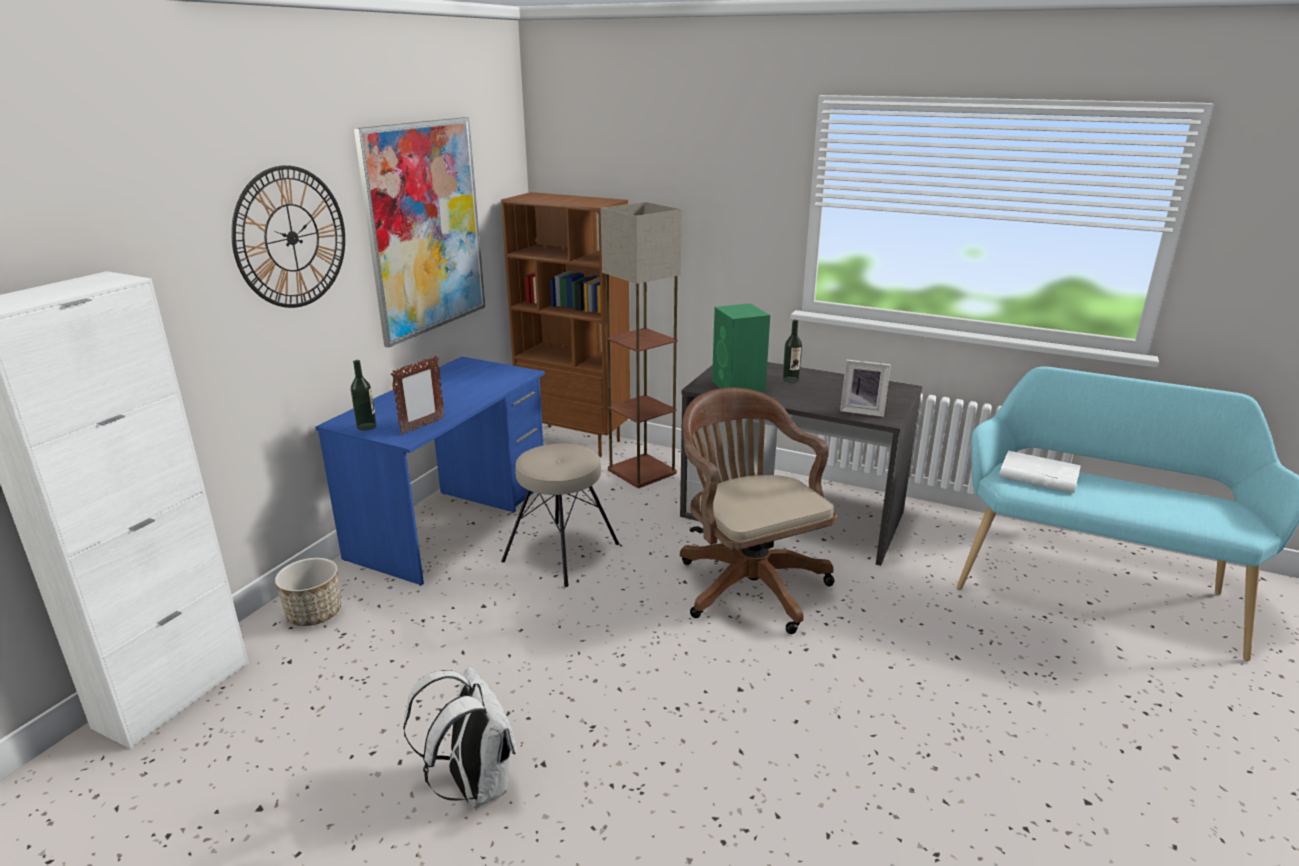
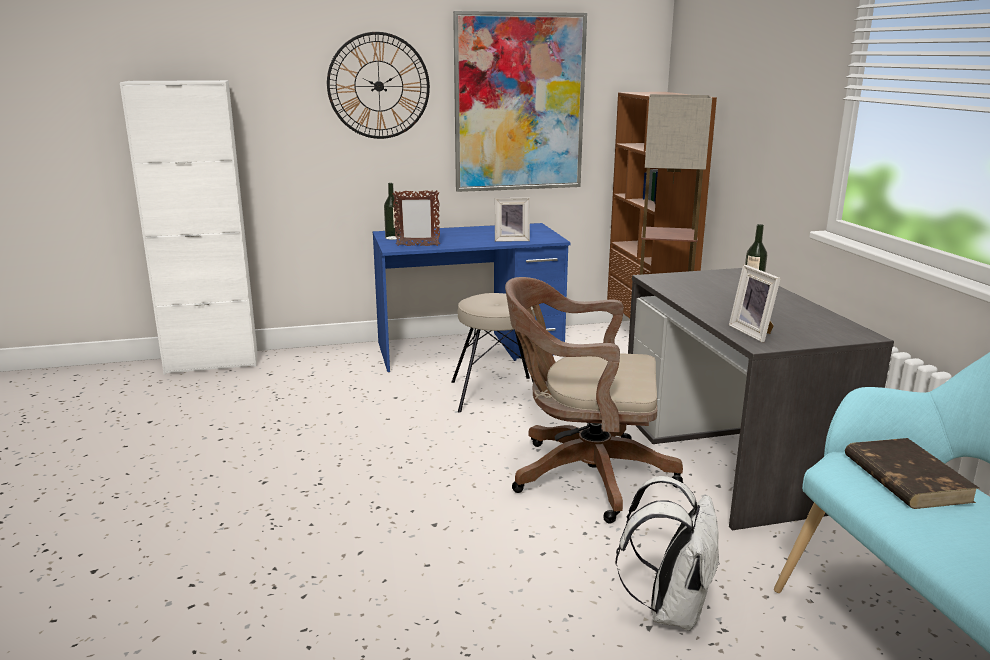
camera: 50 degrees right, 5 degrees down
planter [275,558,341,626] -> none
white backpack [403,667,516,808] -> white backpack moved to [615,476,720,631]
brown office chair [680,388,837,634] -> brown office chair turned 105 degrees counterclockwise [505,277,683,523]
green speaker [712,303,770,392] -> none
white book [999,451,1081,493] -> brown book [845,438,979,509]
none -> picture frame [495,198,530,242]

